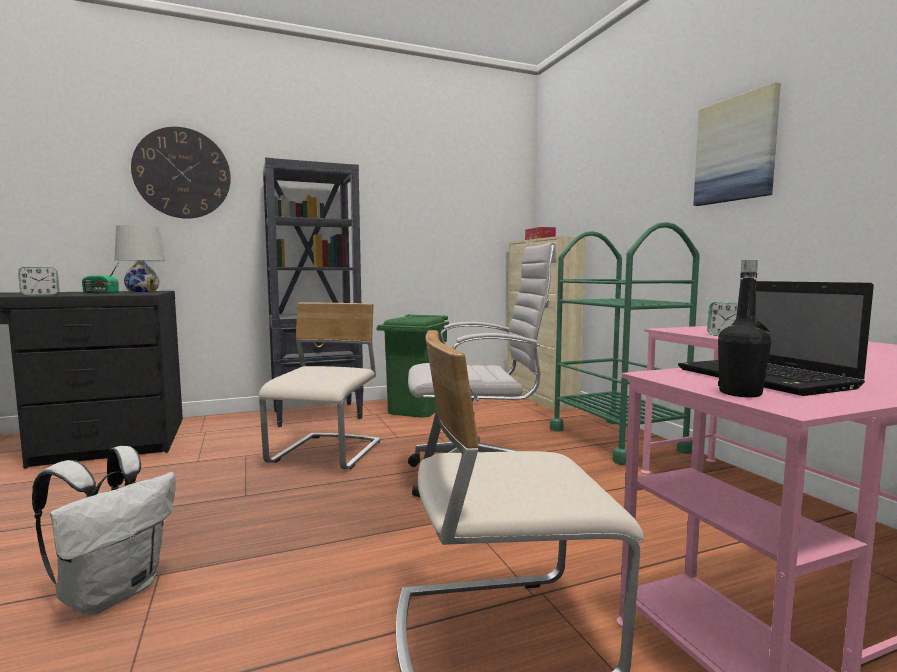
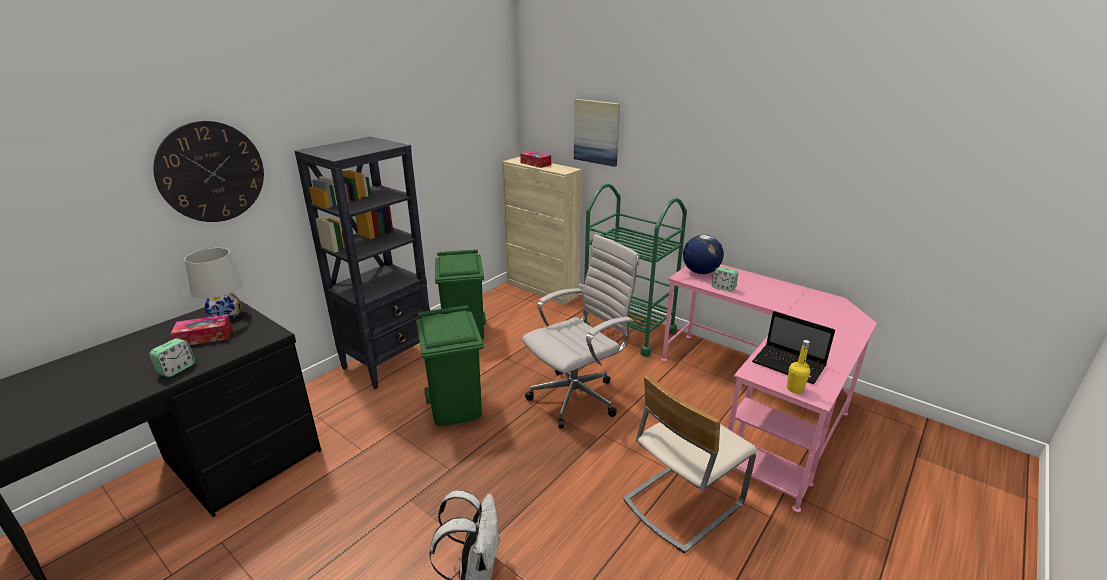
camera: 30 degrees left, 20 degrees up
radio [82,262,119,293] -> tissue box [171,314,232,345]
beige chair [259,303,381,470] -> green trash can [416,305,484,426]
picture [693,82,781,206] -> picture moved to [574,99,620,167]
black bottle [718,260,771,398] -> yellow bottle [787,340,810,393]
none -> globe [683,235,724,274]

